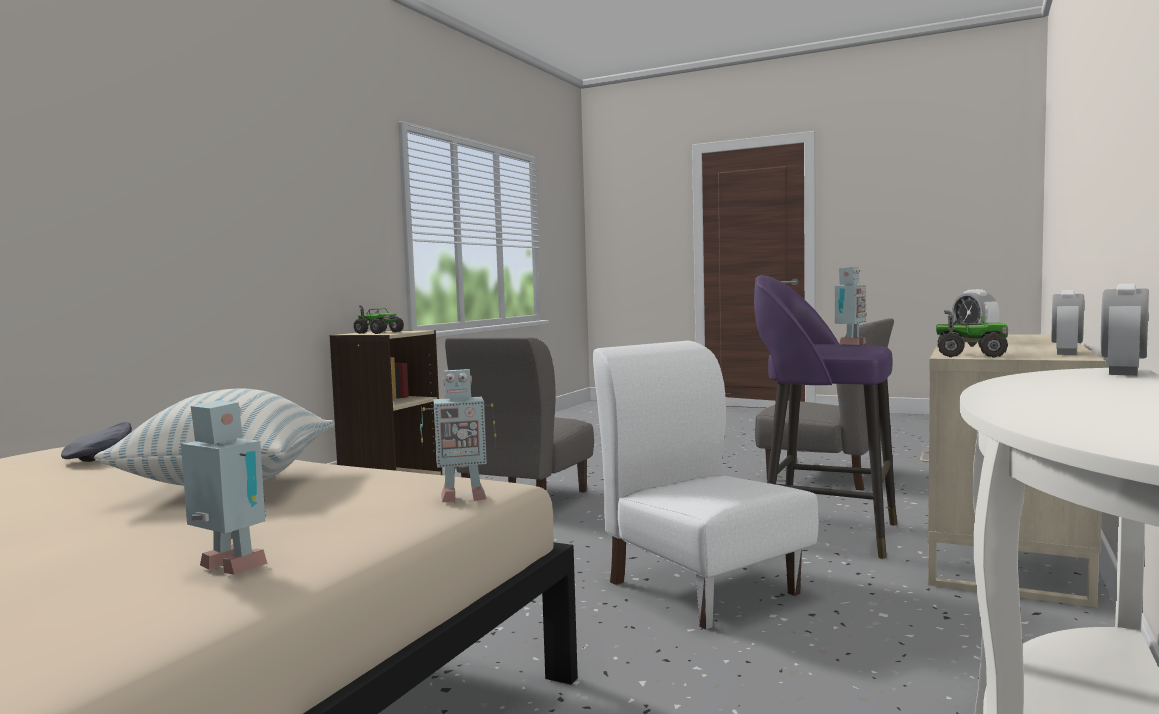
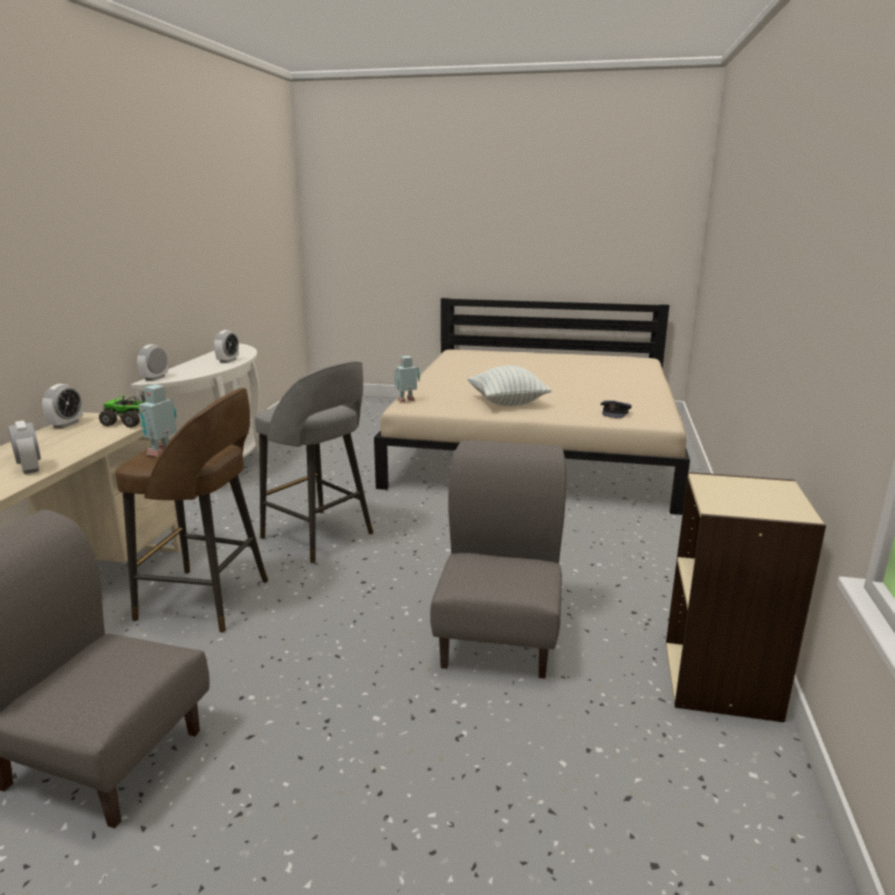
camera: 165 degrees right, 15 degrees up
toy robot [181,400,267,575] -> none
toy truck [354,305,404,334] -> none
white chair [593,341,819,629] -> grey stool [255,361,373,563]
purple stool [754,275,897,559] -> brown stool [115,388,268,633]
none -> alarm clock [214,330,239,363]

